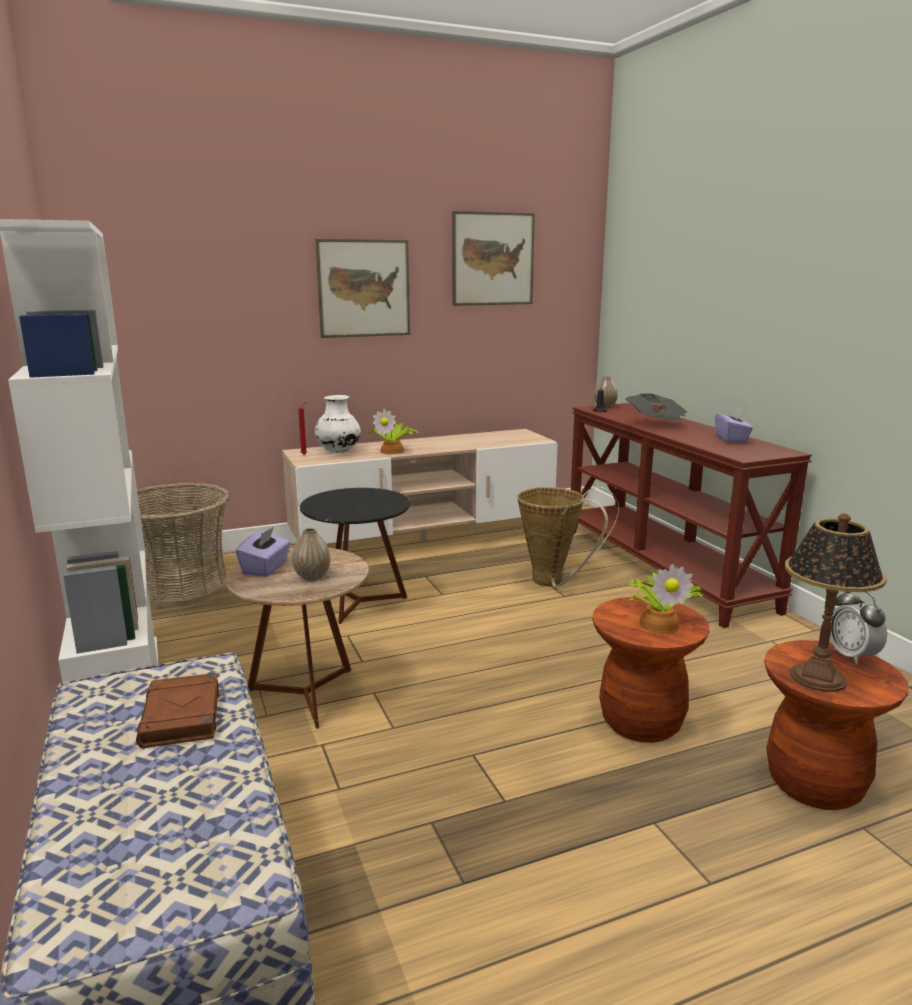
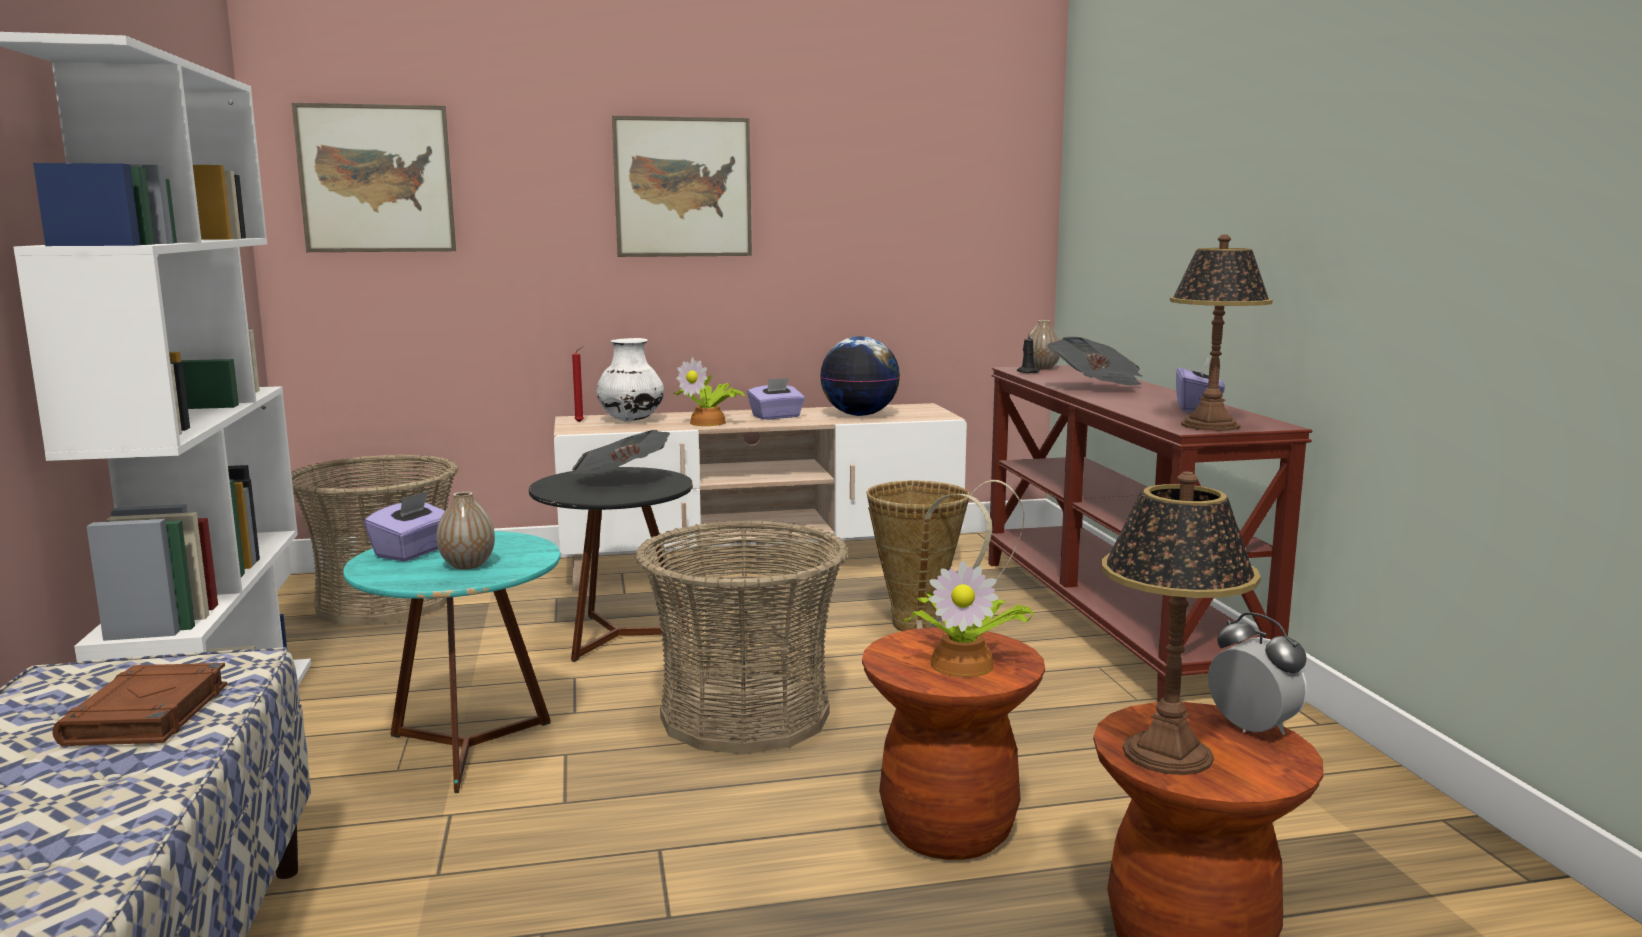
camera: 10 degrees right, 5 degrees down
brown side table [225,548,369,729] -> turquoise side table [343,531,560,793]
picture [452,211,535,306] -> picture moved to [292,103,456,252]
alarm clock [830,592,887,665] -> alarm clock turned 150 degrees clockwise [1208,612,1307,735]
none -> newspaper [570,430,670,475]
none -> basket [635,520,848,754]
none -> purple tissue box [747,378,805,420]
none -> globe [820,336,900,416]
none -> table lamp [1170,234,1273,431]

